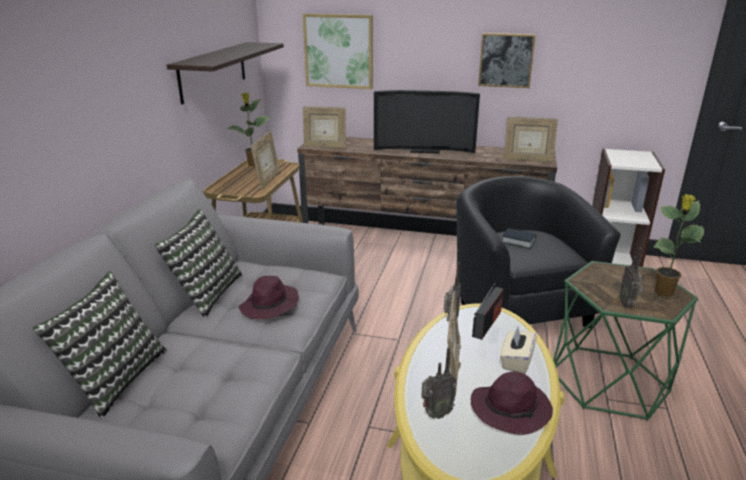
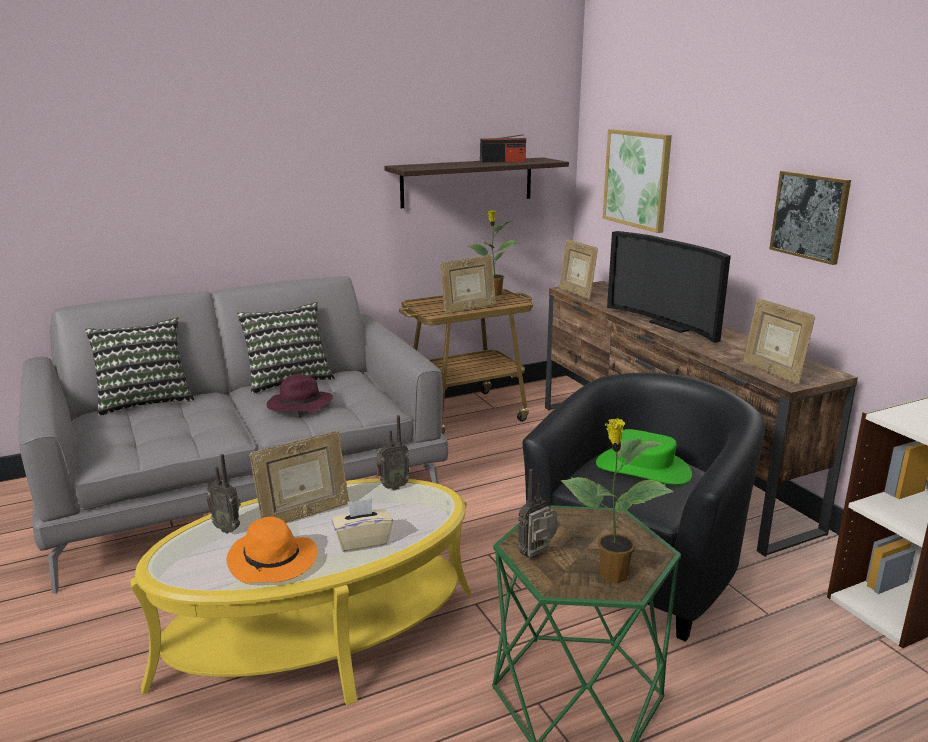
camera: 50 degrees right, 5 degrees down
purple hat [471,371,553,435] -> orange hat [227,517,317,583]
radio [472,283,504,340] -> radio moved to [480,134,526,163]
book [502,228,536,249] -> green hat [596,429,692,485]

